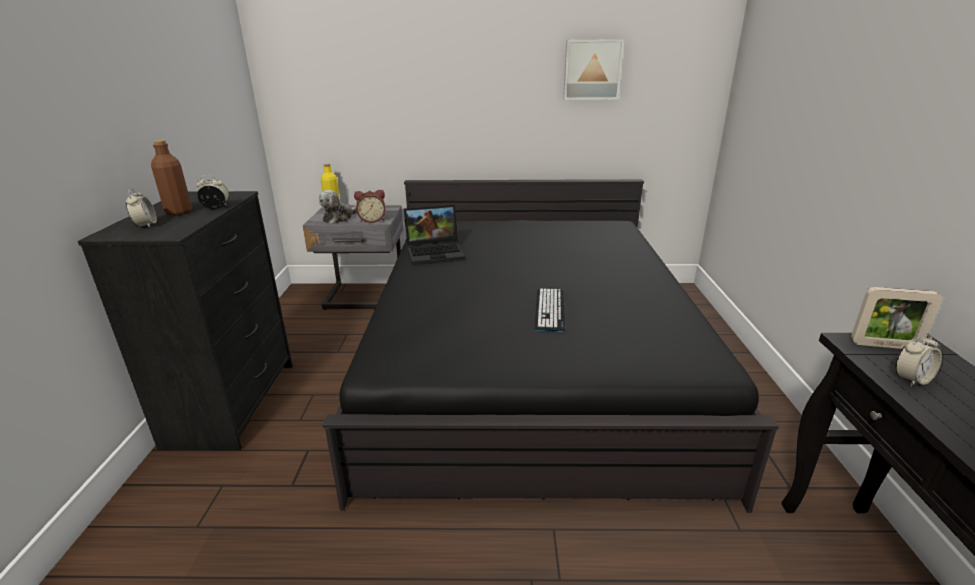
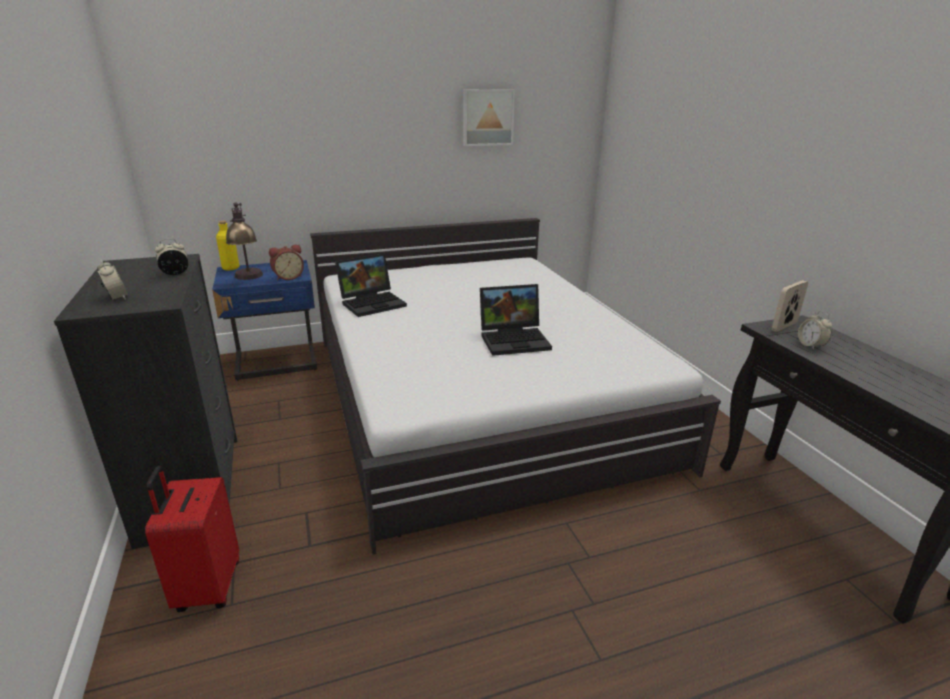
camera: 20 degrees left, 0 degrees up
brown bottle [151,140,192,216] -> none
grey nightstand [303,205,403,310] -> blue nightstand [212,260,317,381]
plush toy [319,190,357,224] -> table lamp [226,202,263,280]
black bed [323,179,779,513] -> white bed [310,218,721,555]
keyboard [535,288,565,332] -> laptop [480,284,552,356]
picture frame [851,287,942,349] -> picture frame turned 150 degrees clockwise [772,280,808,332]
alarm clock [895,332,942,386] -> alarm clock turned 120 degrees clockwise [798,311,832,350]
none -> red suitcase [145,466,239,612]

